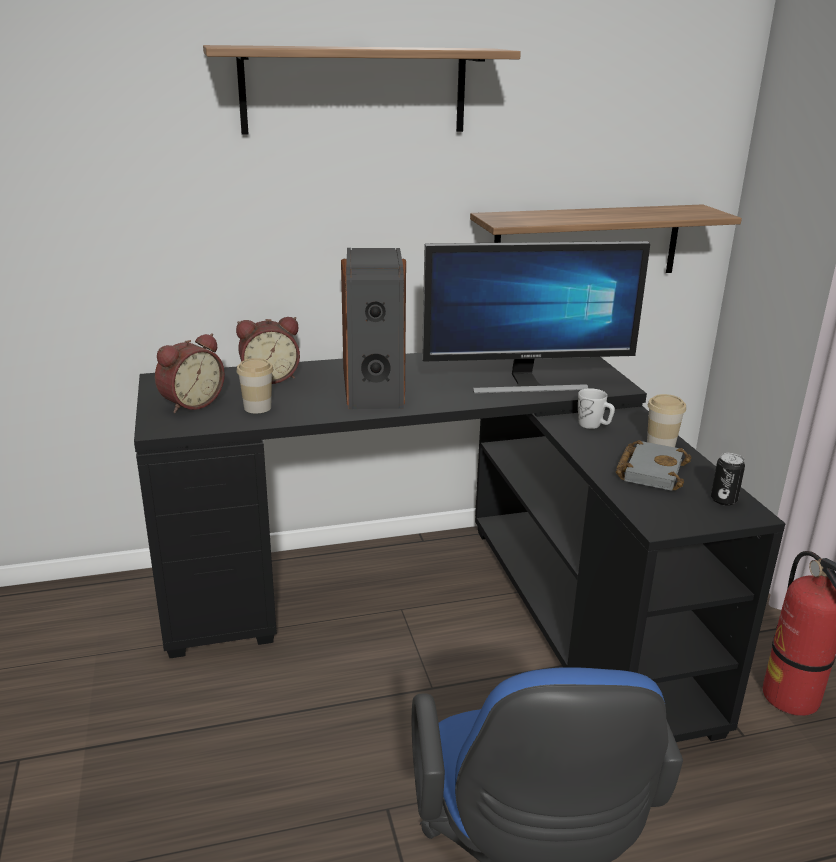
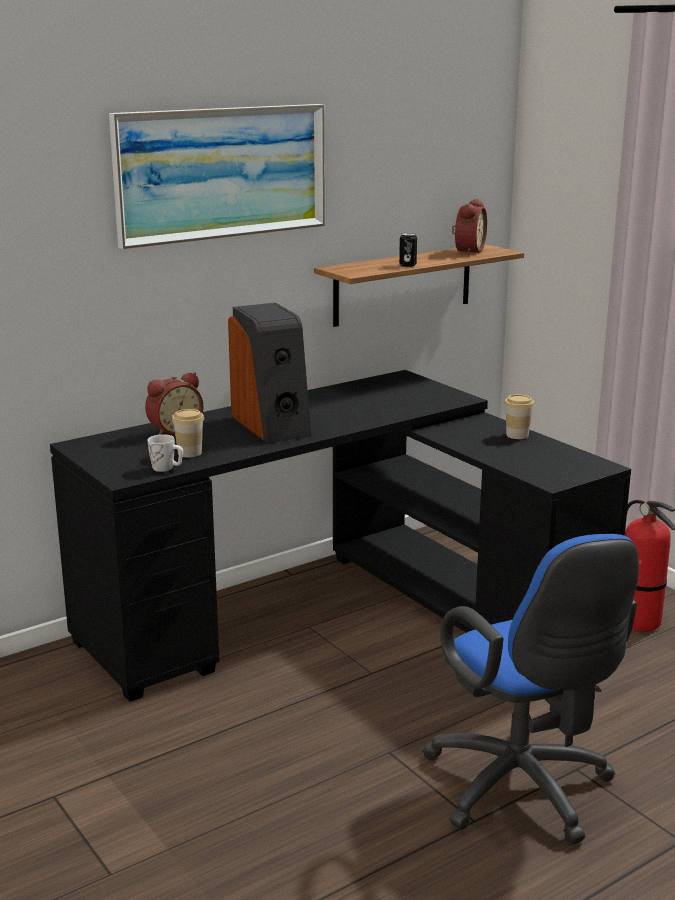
camera: 20 degrees left, 5 degrees down
alarm clock [155,333,225,413] -> alarm clock moved to [452,199,487,255]
shelf [203,45,521,135] -> picture [109,104,325,249]
monitor [422,241,650,394] -> none
white mug [578,388,615,429] -> white mug moved to [147,434,183,472]
grey book [616,440,692,491] -> none
can [711,453,745,506] -> can moved to [399,232,417,267]

